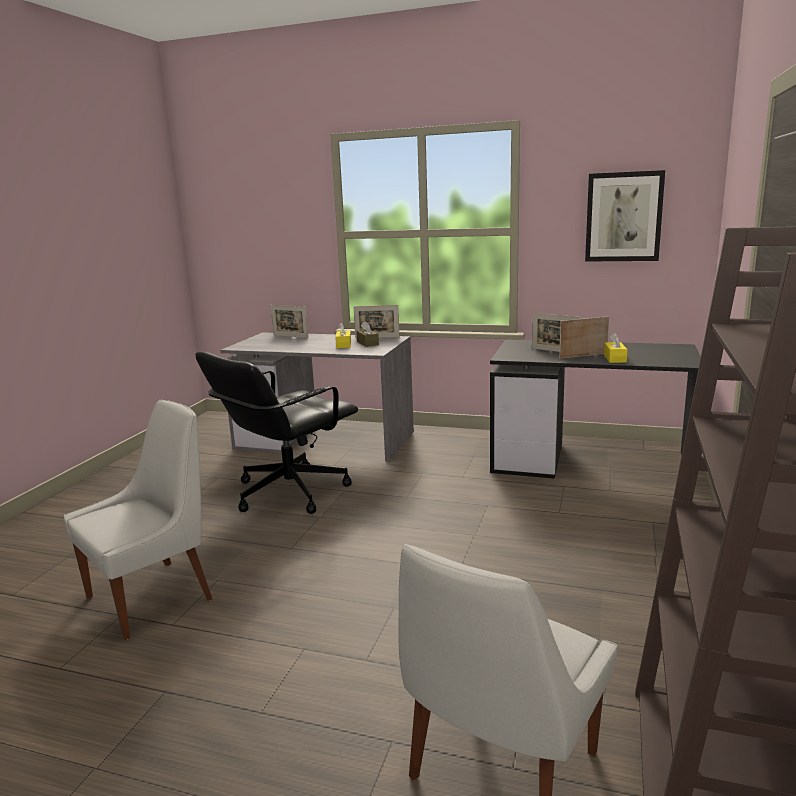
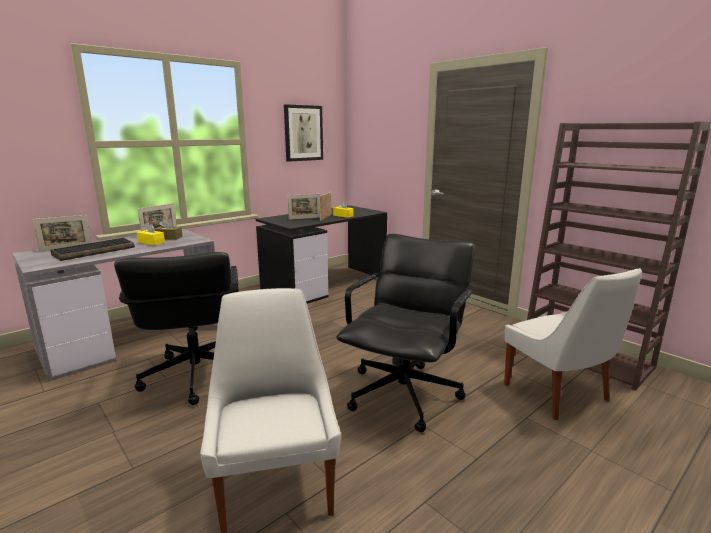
camera: 60 degrees left, 0 degrees up
none -> keyboard [50,238,135,261]
none -> black office chair [336,234,475,432]

